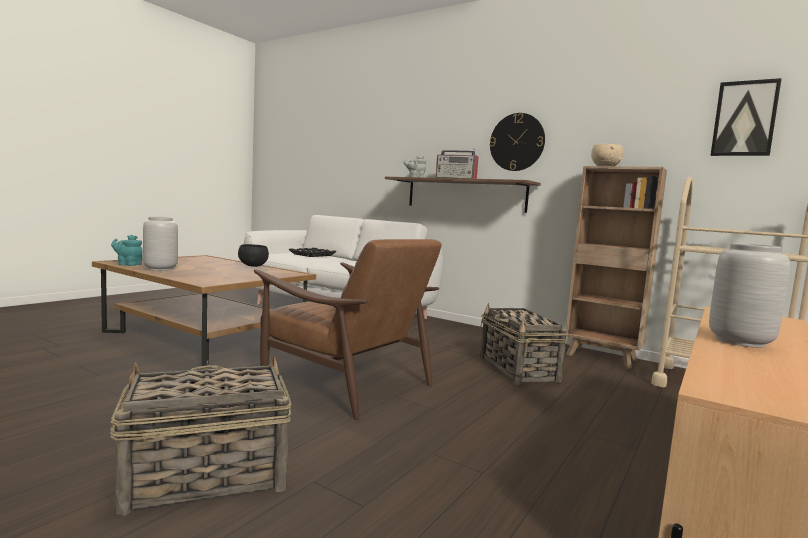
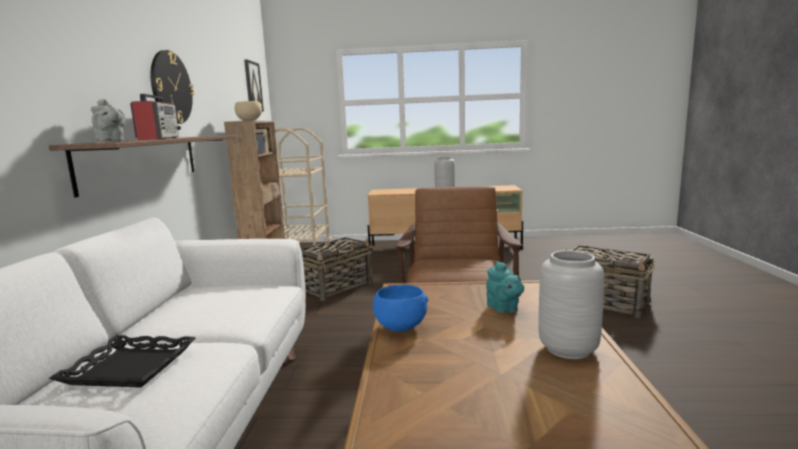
camera: 120 degrees left, 5 degrees up
turquoise teapot [111,235,143,266] -> turquoise teapot moved to [486,261,524,313]
black bowl [238,244,269,267] -> blue bowl [373,285,429,332]

